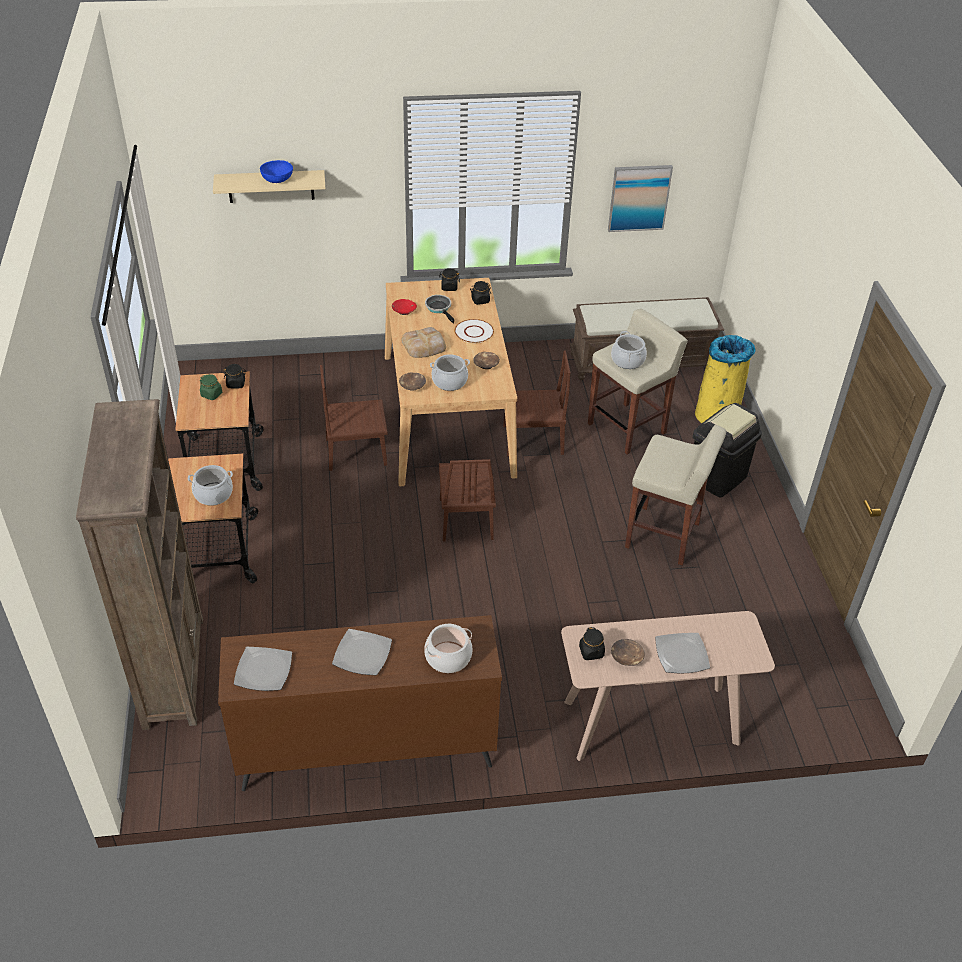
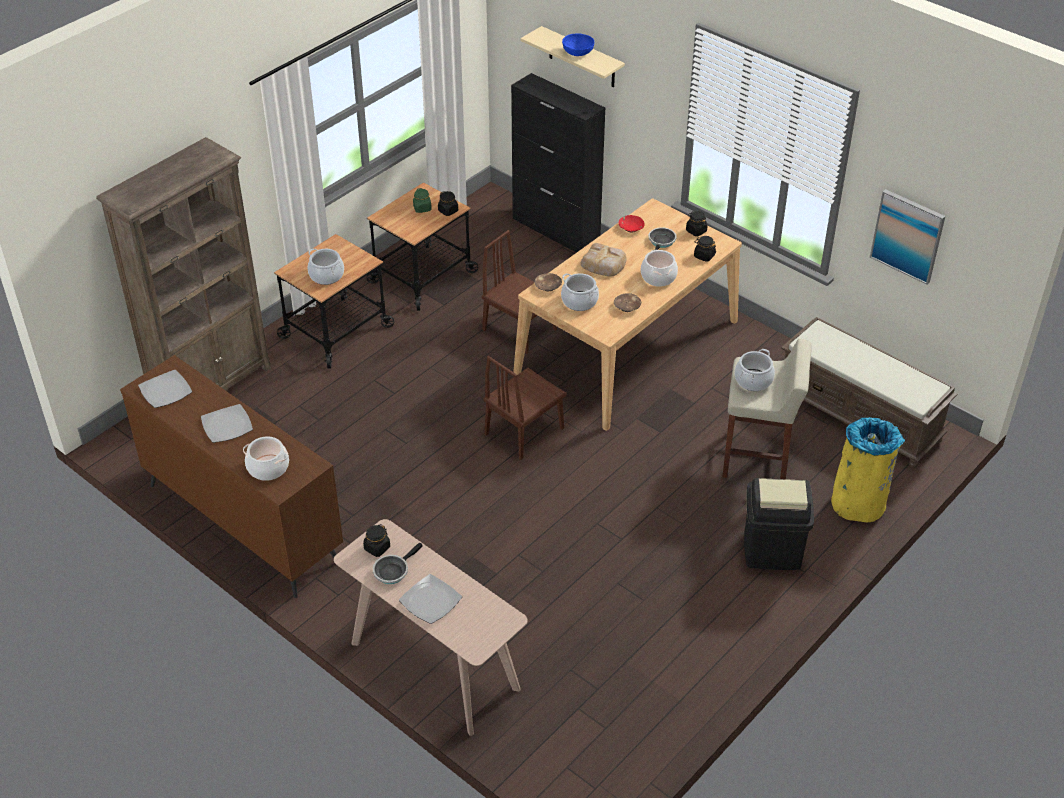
camera: 50 degrees right, 0 degrees up
white plate [454,319,494,343] -> cooking pot [641,250,678,287]
brown chair [503,350,570,456] -> none
brown bowl [611,639,645,666] -> frying pan [373,543,423,584]
beige stool [625,425,726,566] -> none
none -> black cabinet [511,73,605,253]

